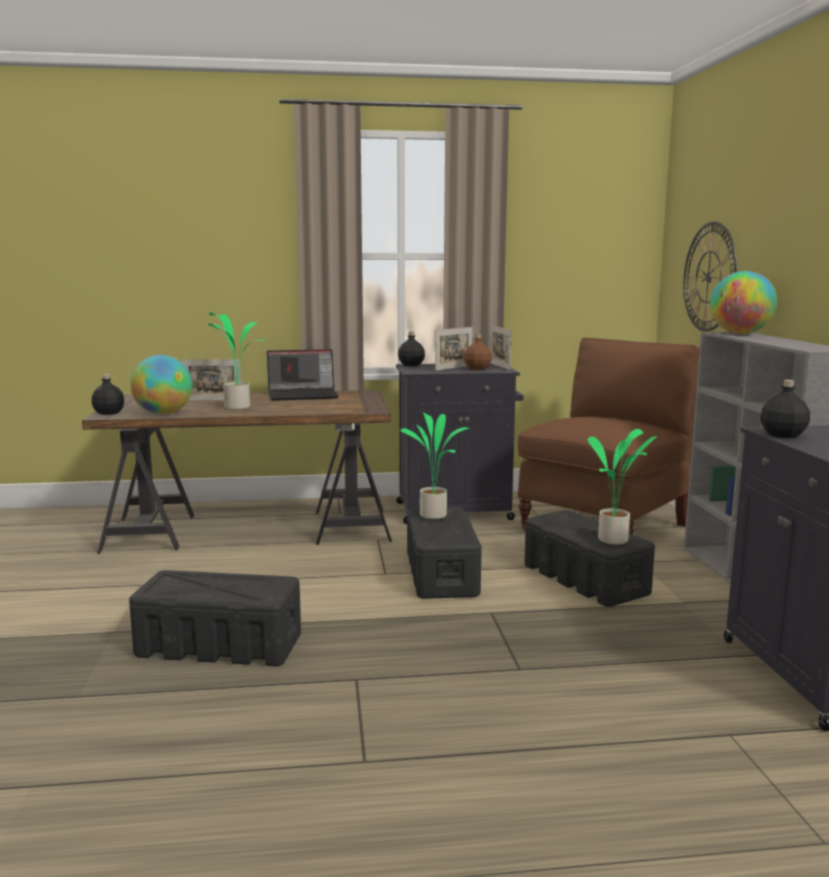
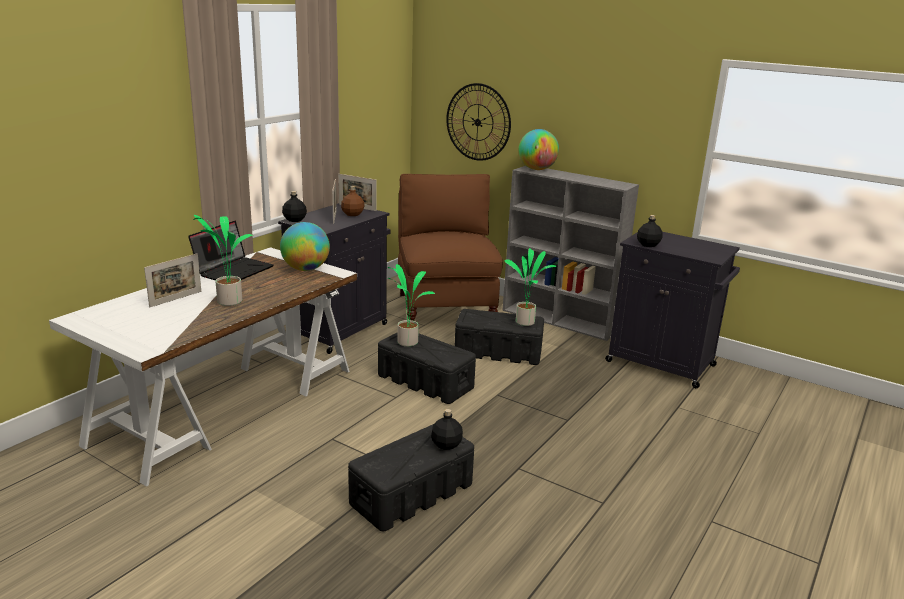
camera: 50 degrees left, 10 degrees up
brown desk [82,390,392,554] -> white desk [49,247,357,487]
black bottle [92,374,124,415] -> black bottle moved to [431,409,463,450]
globe [130,355,192,414] -> globe moved to [280,222,330,271]

